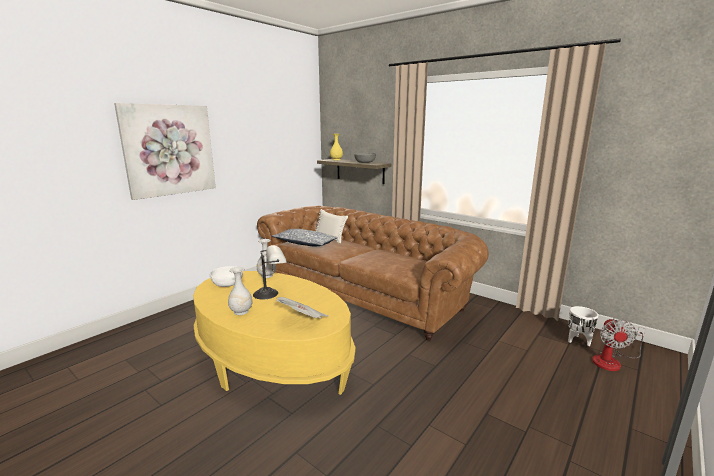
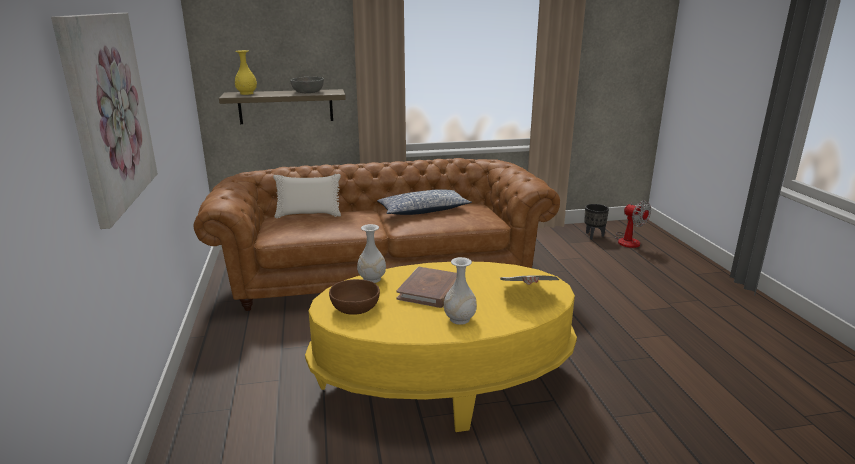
camera: 50 degrees left, 5 degrees up
white bowl [210,266,243,287] -> brown bowl [329,279,380,315]
table lamp [253,245,287,300] -> brown book [396,267,457,308]
pillow [272,229,338,246] -> pillow moved to [377,189,472,215]
white planter [568,306,598,346] -> black planter [584,204,609,240]

